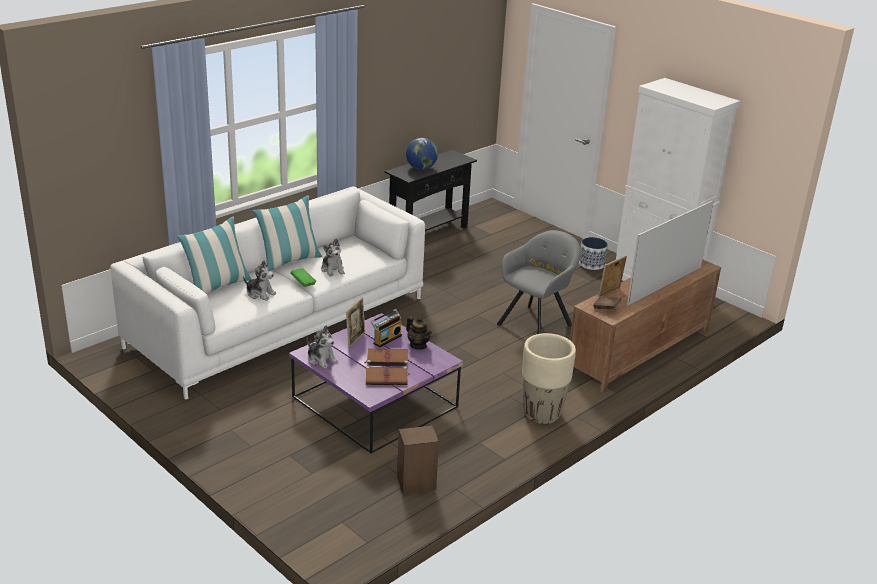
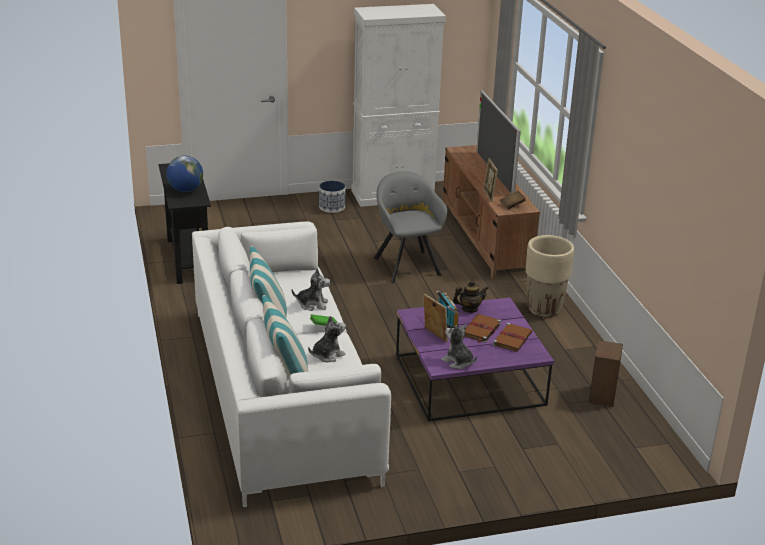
camera: 60 degrees left, 0 degrees up
plush toy [307,326,338,369] -> plush toy turned 120 degrees counterclockwise [441,324,477,369]

